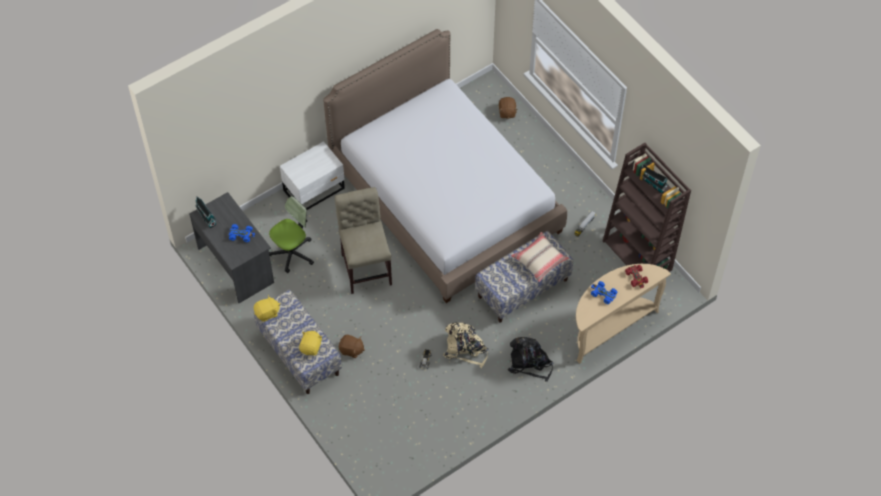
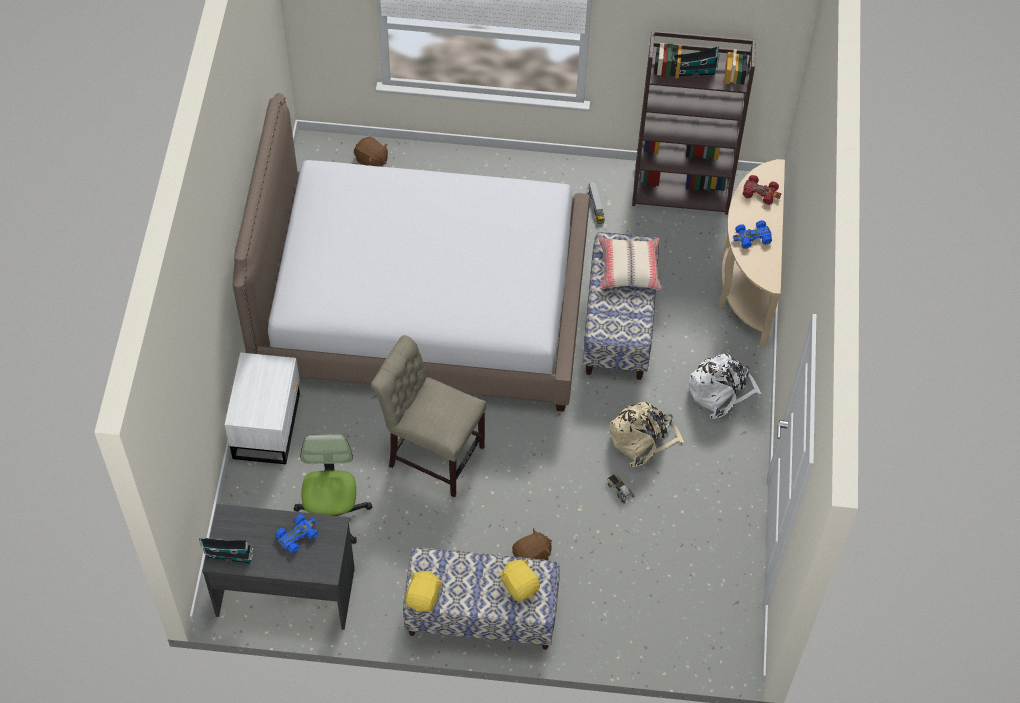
camera: 50 degrees left, 0 degrees up
black backpack [508,337,553,382] -> white backpack [689,354,761,419]

